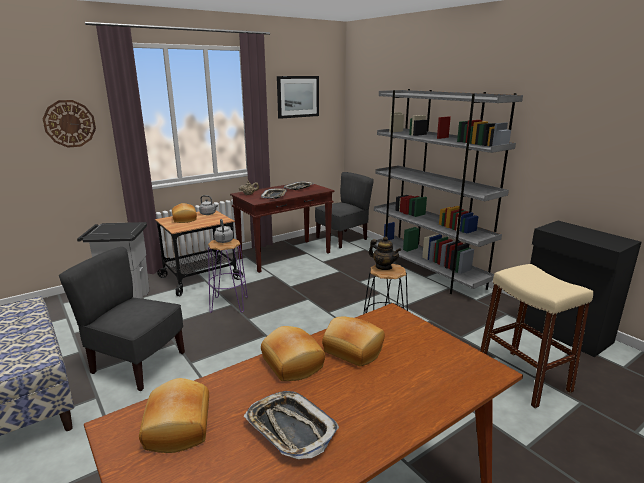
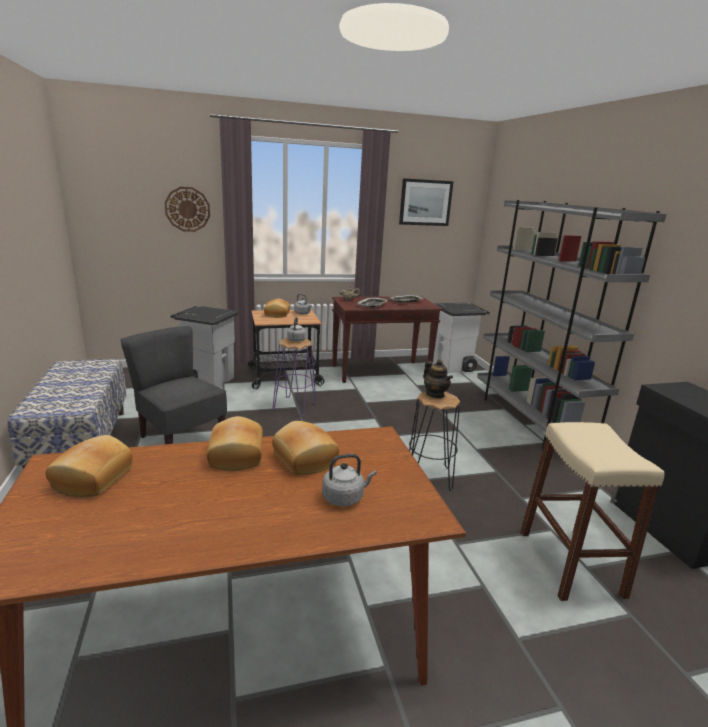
camera: 20 degrees right, 0 degrees up
tray [244,391,339,459] -> none
grey chair [315,172,374,249] -> white trash can [433,303,490,373]
none -> grey kettle [322,454,376,507]

